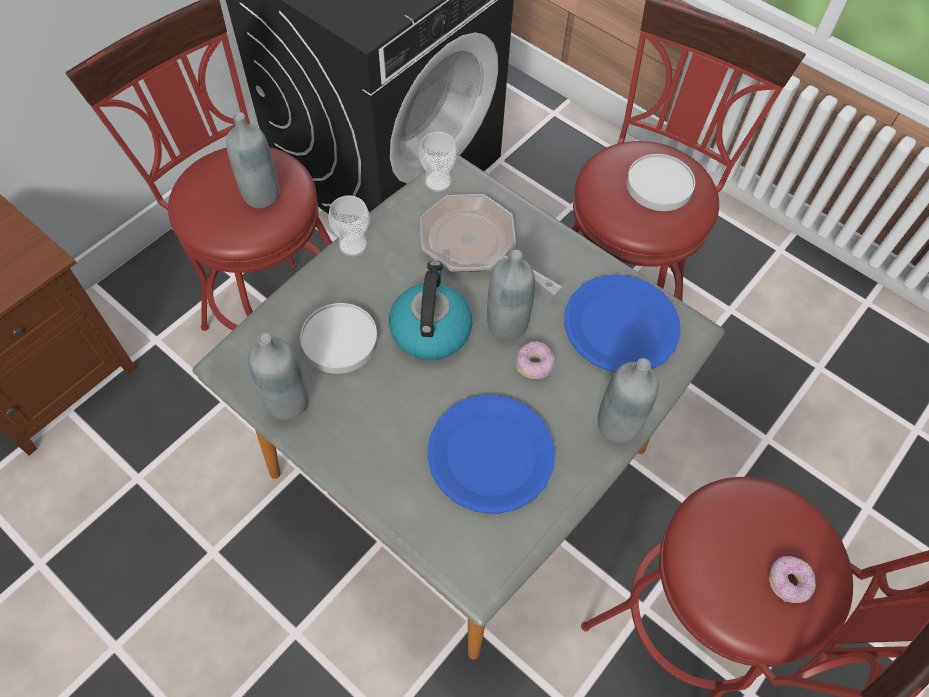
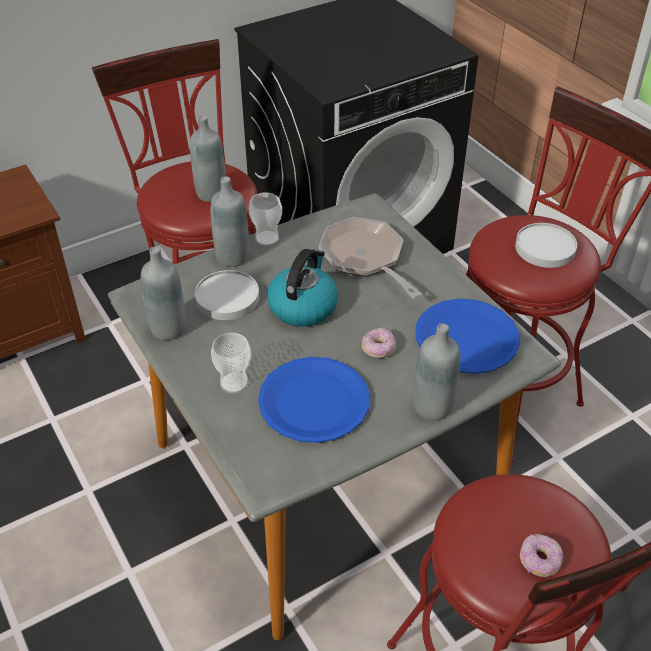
camera: 20 degrees right, 15 degrees down
cup [419,132,457,192] -> cup moved to [211,333,251,394]
grey bottle [487,250,535,340] -> grey bottle moved to [211,176,249,267]

